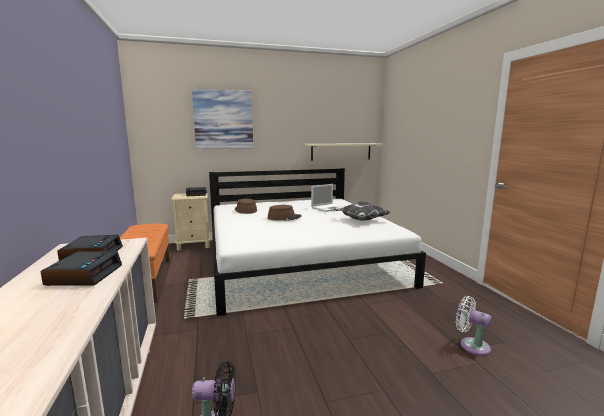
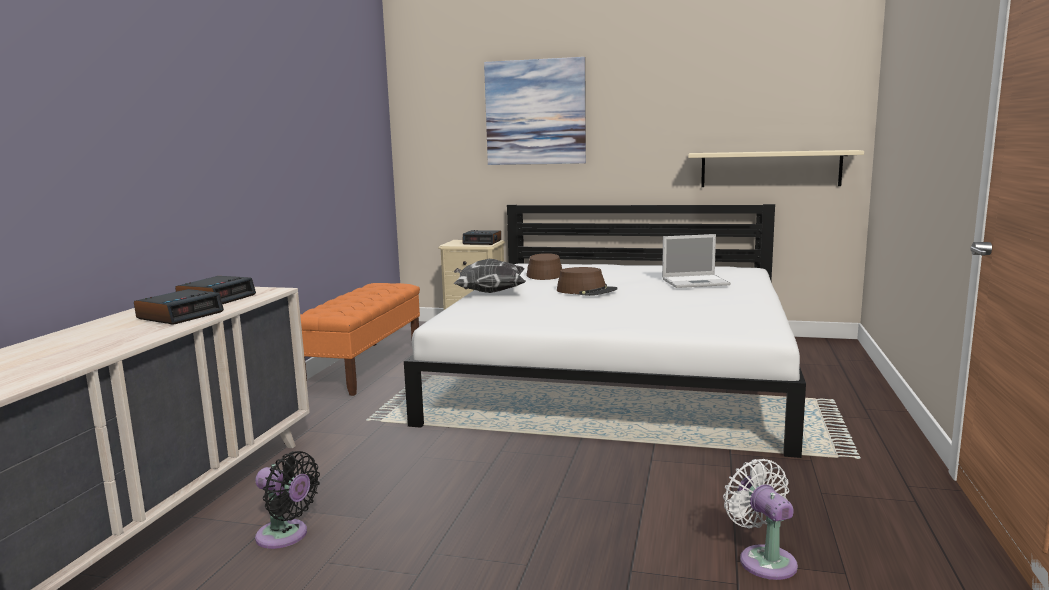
camera: 30 degrees right, 0 degrees up
pillow [333,201,391,221] -> pillow moved to [453,259,526,293]

